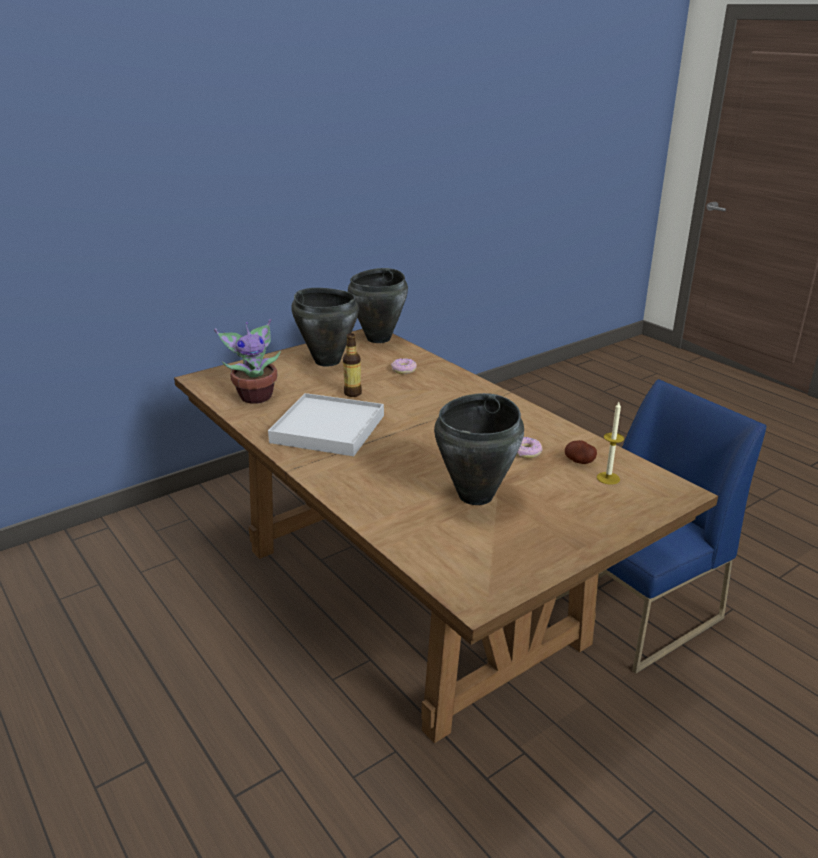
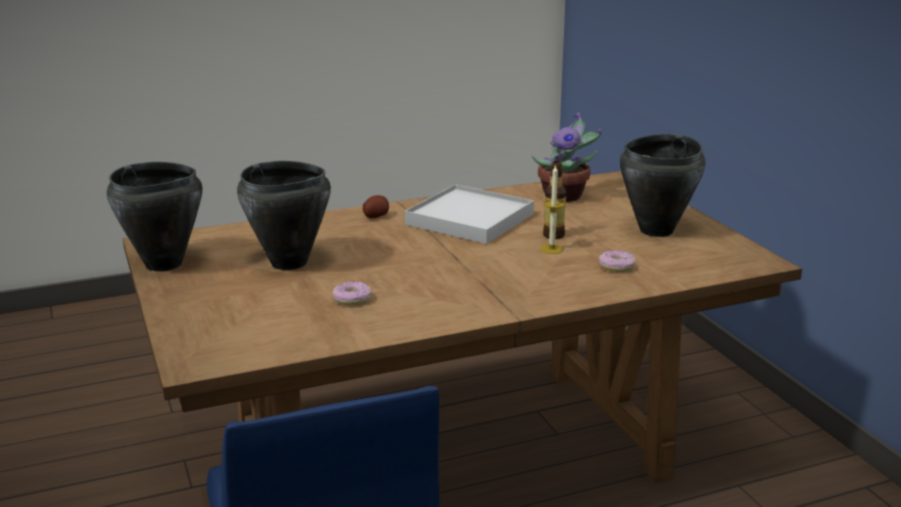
camera: 105 degrees right, 5 degrees down
black cooking pot [348,268,408,343] -> black cooking pot moved to [107,162,202,271]
potato [565,440,597,464] -> potato moved to [363,195,389,218]
candle [597,402,624,485] -> candle moved to [540,164,564,254]

